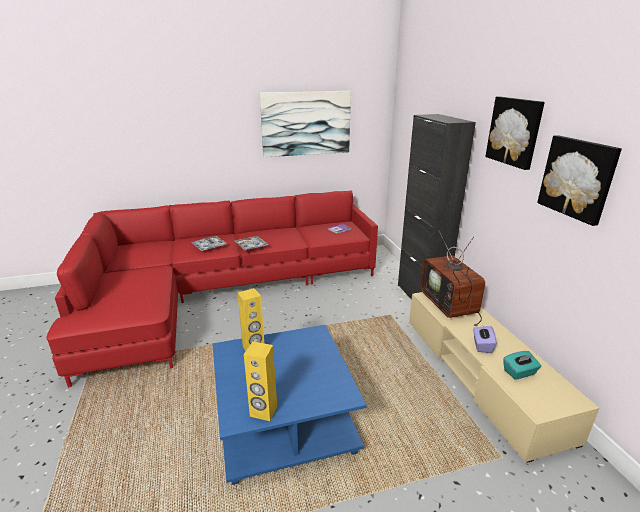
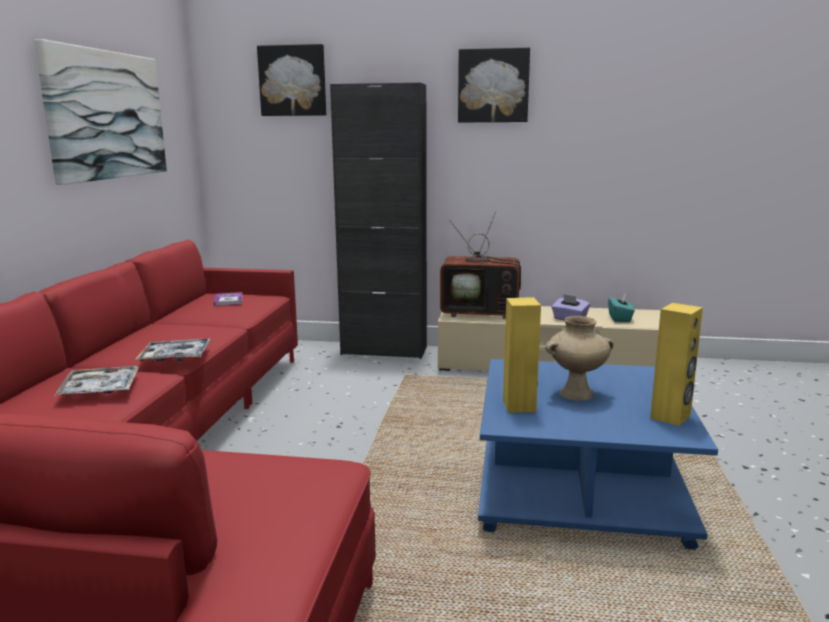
camera: 65 degrees left, 10 degrees down
picture [537,135,622,226] -> picture moved to [257,44,326,116]
none -> beige vase [545,316,614,401]

